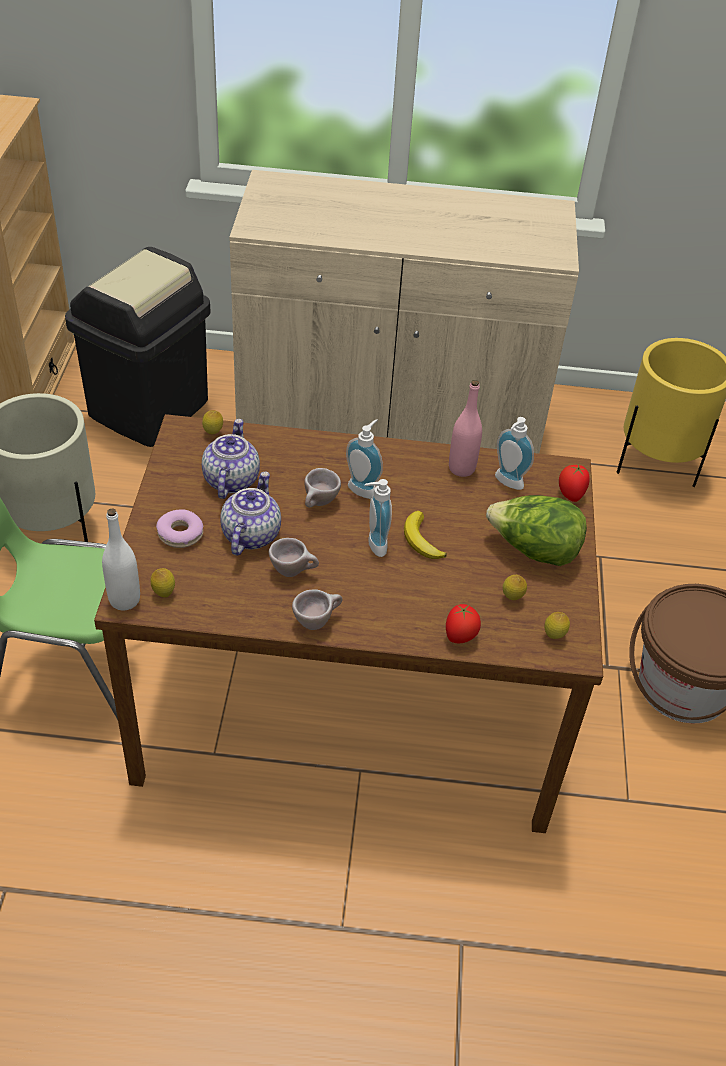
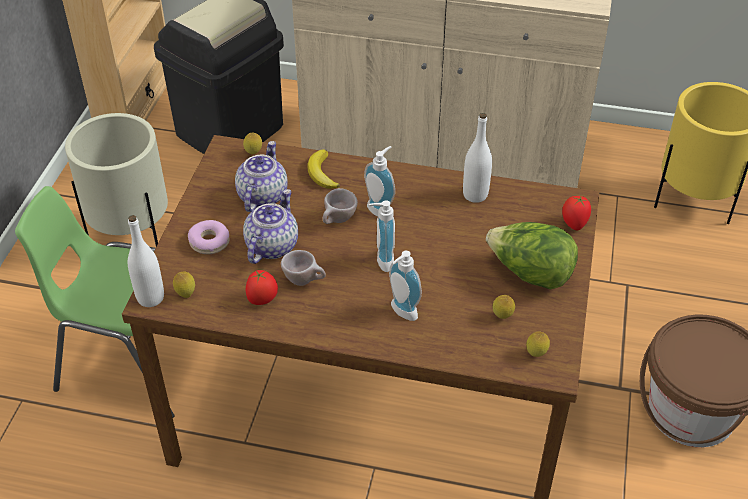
camera: 10 degrees right, 0 degrees up
beige cup [292,590,343,630] -> none
banana [404,511,447,559] -> banana moved to [308,149,340,189]
tomato [446,604,481,643] -> tomato moved to [246,270,278,305]
pink bottle [449,380,482,477] -> white bottle [463,113,492,203]
soap dispenser [495,417,534,490] -> soap dispenser moved to [389,251,422,321]

